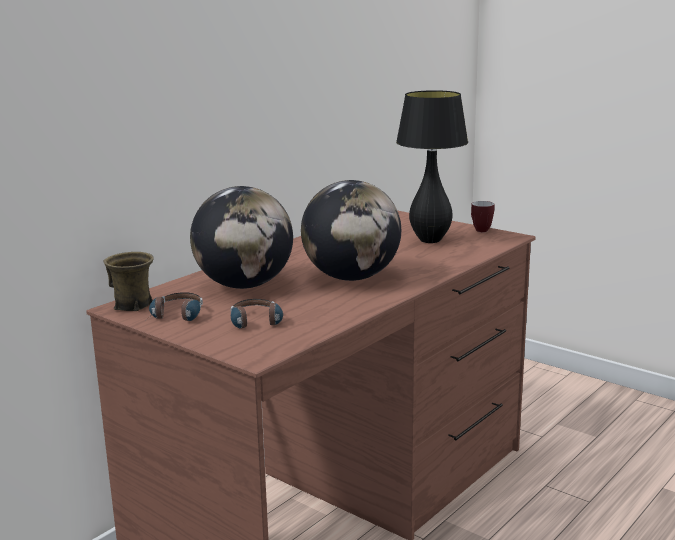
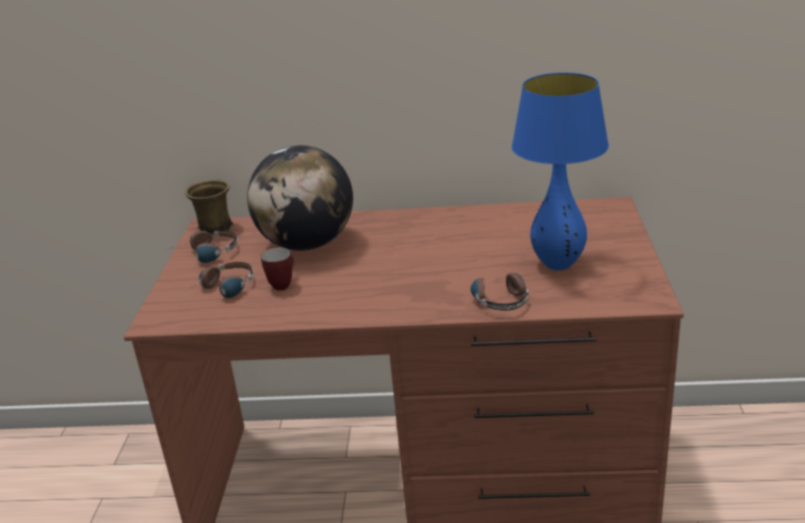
camera: 55 degrees right, 10 degrees up
globe [301,180,401,281] -> none
black table lamp [396,90,468,243] -> blue table lamp [512,73,609,270]
mug [471,201,495,232] -> mug moved to [261,248,294,291]
none -> headphones [471,268,529,311]

